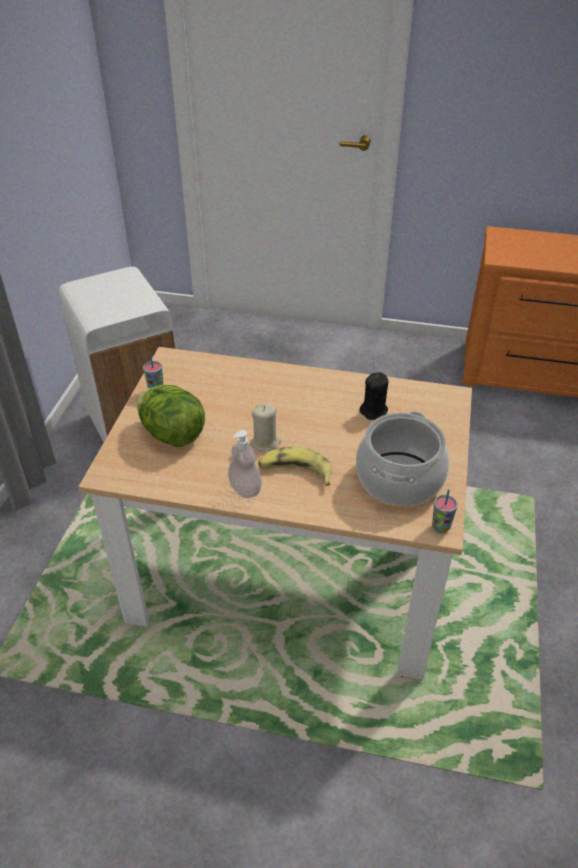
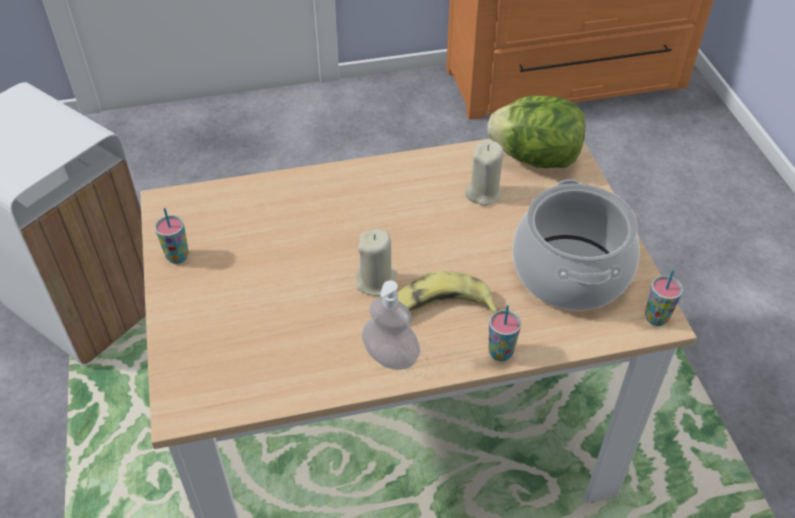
camera: 25 degrees left, 5 degrees up
lettuce [136,385,205,447] -> lettuce moved to [488,95,586,168]
black candle [359,372,388,420] -> beige candle [465,140,504,206]
none -> cup [488,305,521,361]

